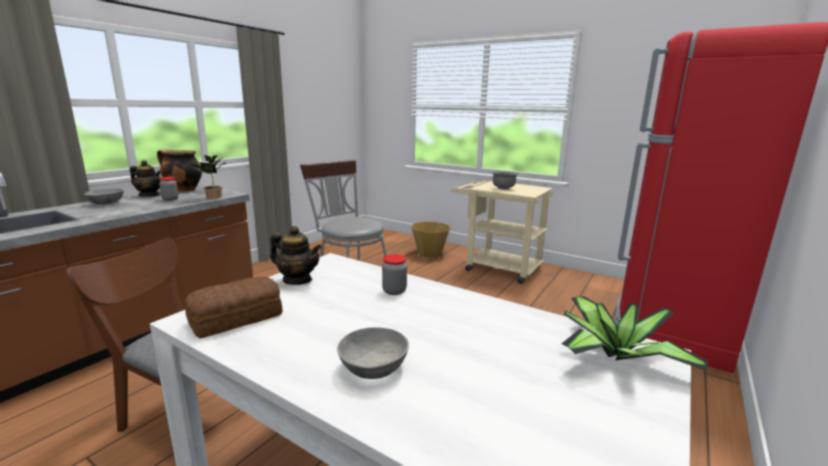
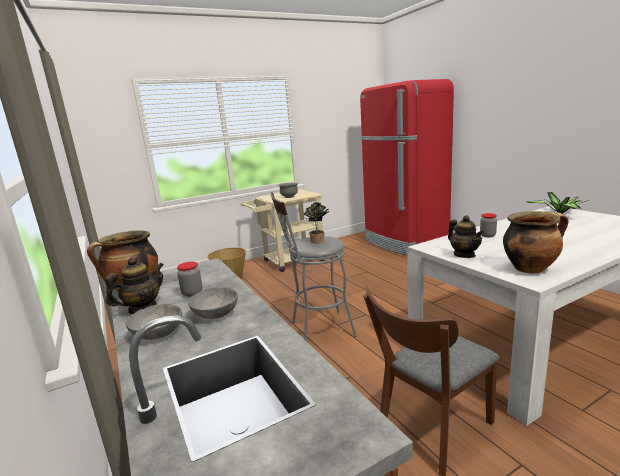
camera: 60 degrees left, 0 degrees up
bread [184,277,282,339] -> cooking pot [503,211,569,273]
potted plant [190,155,226,199] -> potted plant moved to [303,203,329,243]
teapot [270,226,322,285] -> teapot turned 105 degrees clockwise [448,215,484,258]
grey bowl [337,327,409,379] -> grey bowl moved to [188,287,238,319]

